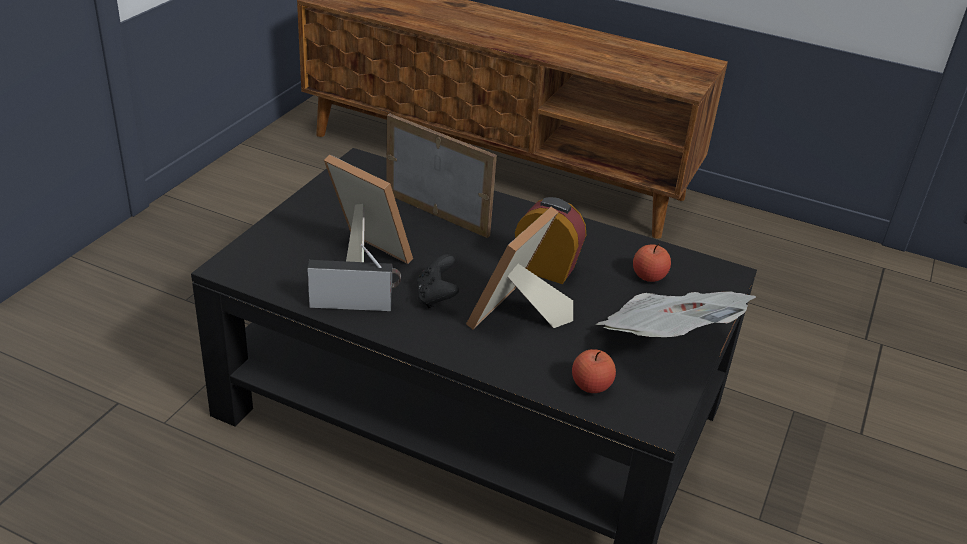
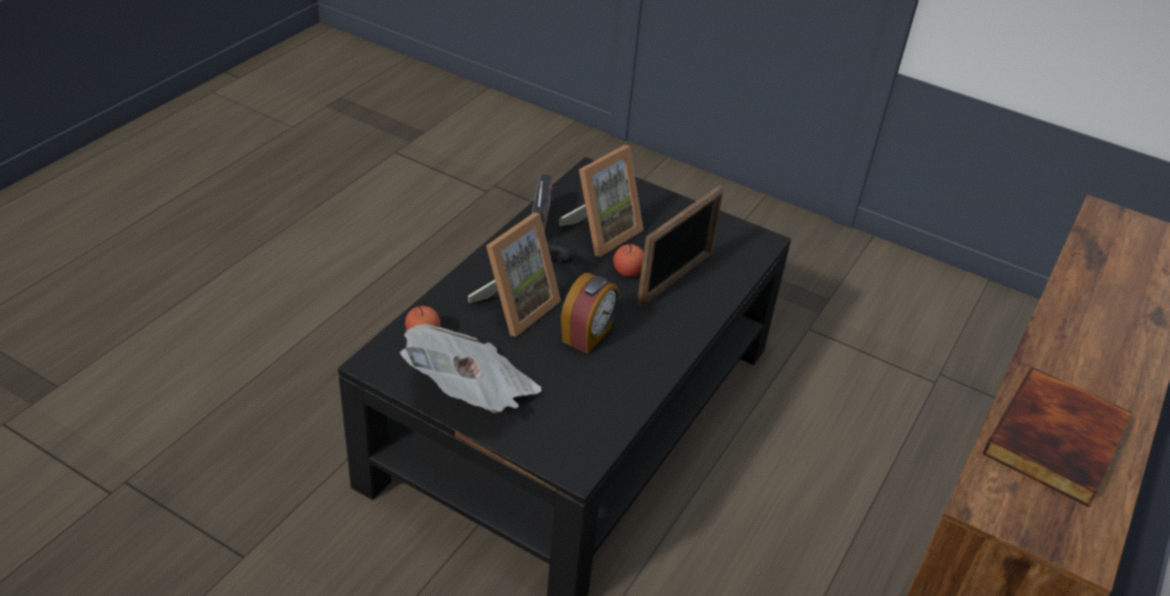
camera: 95 degrees right, 5 degrees up
picture frame [466,207,573,329] -> picture frame turned 90 degrees clockwise [468,213,561,337]
apple [633,244,671,282] -> apple moved to [613,244,644,277]
none -> book [983,367,1132,507]

